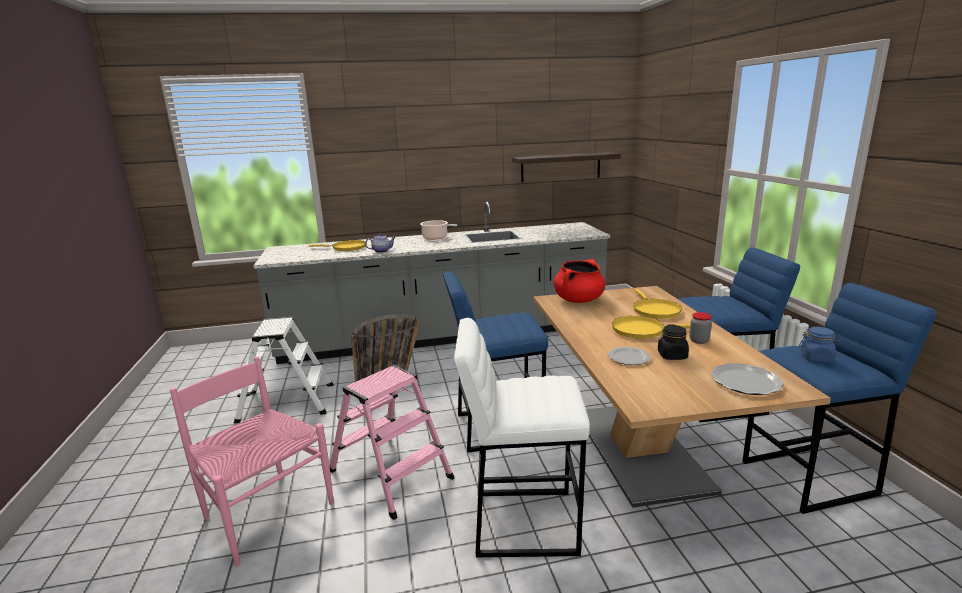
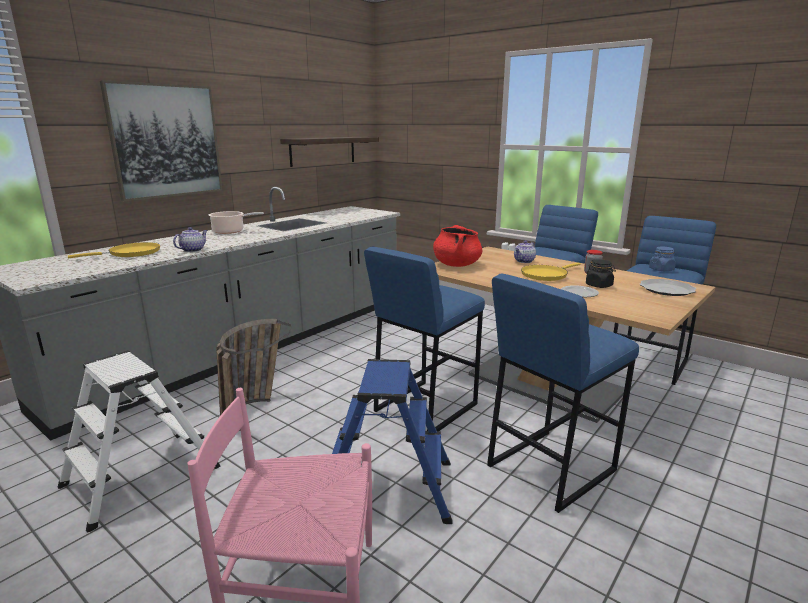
camera: 40 degrees left, 0 degrees up
pink step ladder [330,365,454,520] -> blue step ladder [332,359,453,524]
white stool [454,317,590,557] -> blue stool [487,274,639,513]
yellow frying pan [633,289,682,319] -> teapot [514,240,536,263]
none -> picture [100,80,223,201]

